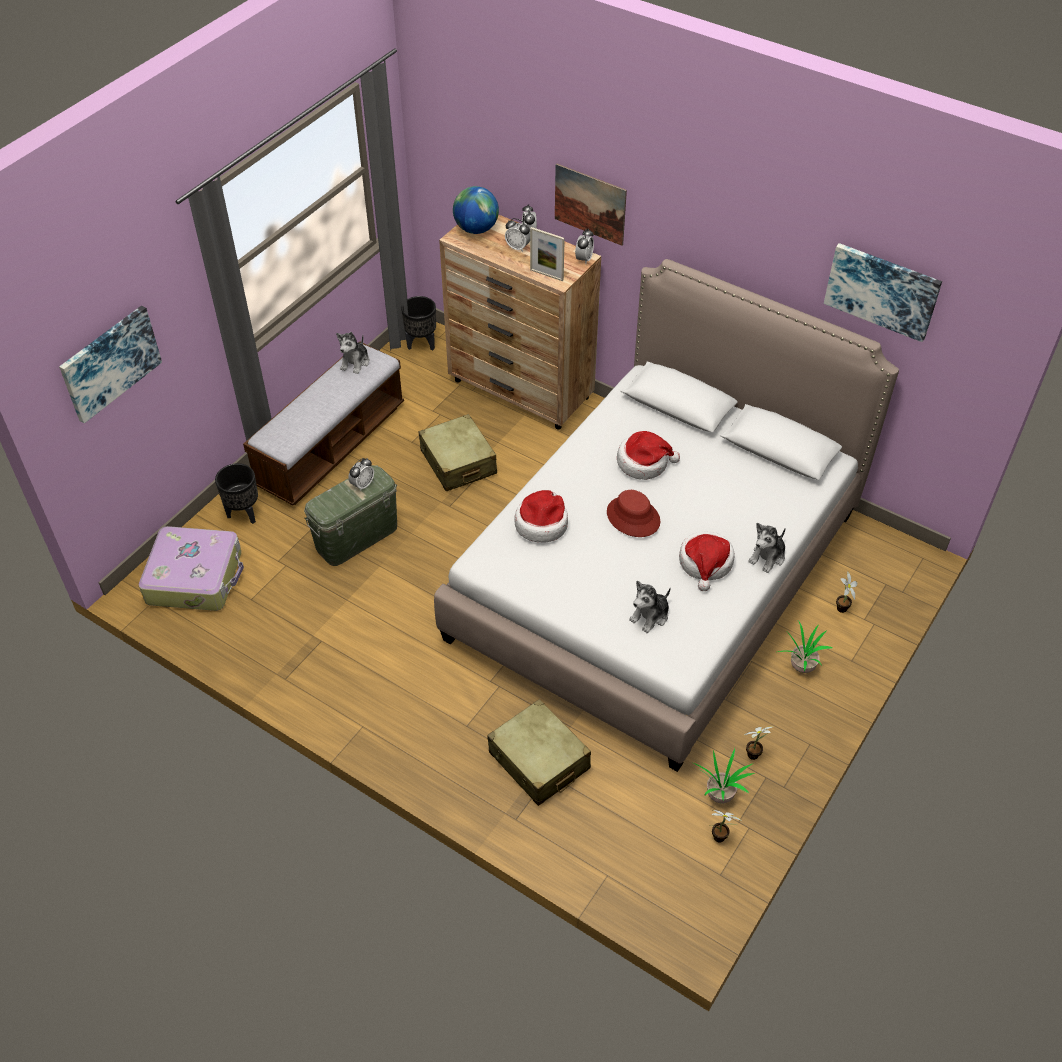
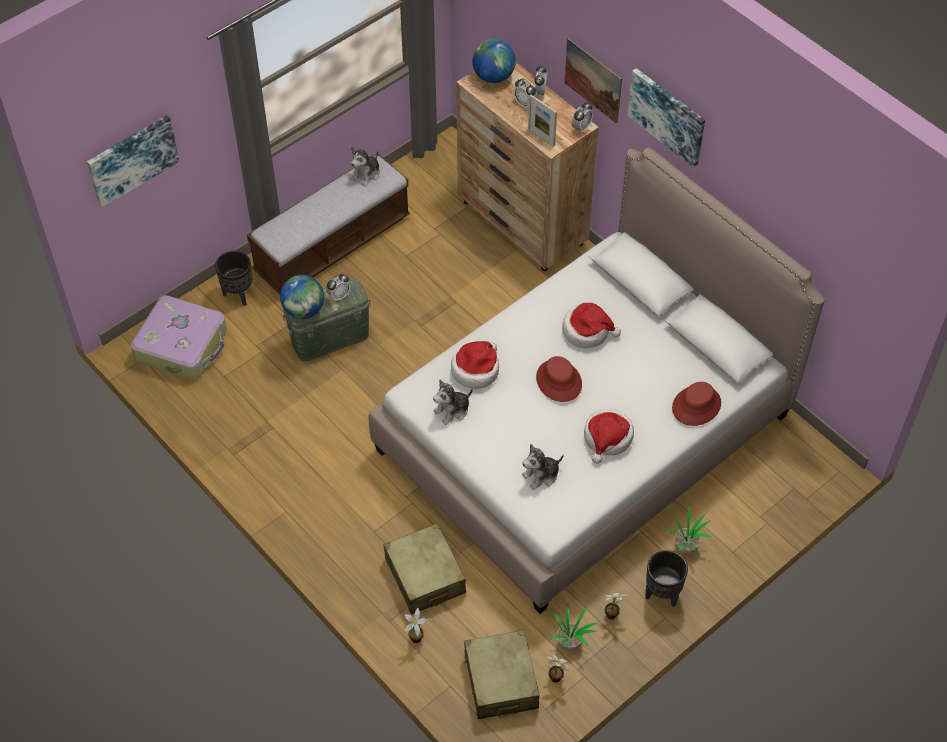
camera: 15 degrees right, 5 degrees up
black planter [401,296,436,350] -> black planter moved to [645,550,688,607]
beige suitcase [418,414,497,491] -> beige suitcase moved to [464,630,539,719]
plush toy [748,523,786,573] -> plush toy moved to [433,380,473,425]
picture [824,243,942,342] -> picture moved to [627,68,705,167]
potted plant [836,571,857,613] -> potted plant moved to [404,608,427,643]
none -> globe [280,275,324,319]
none -> red hat [672,382,721,426]

